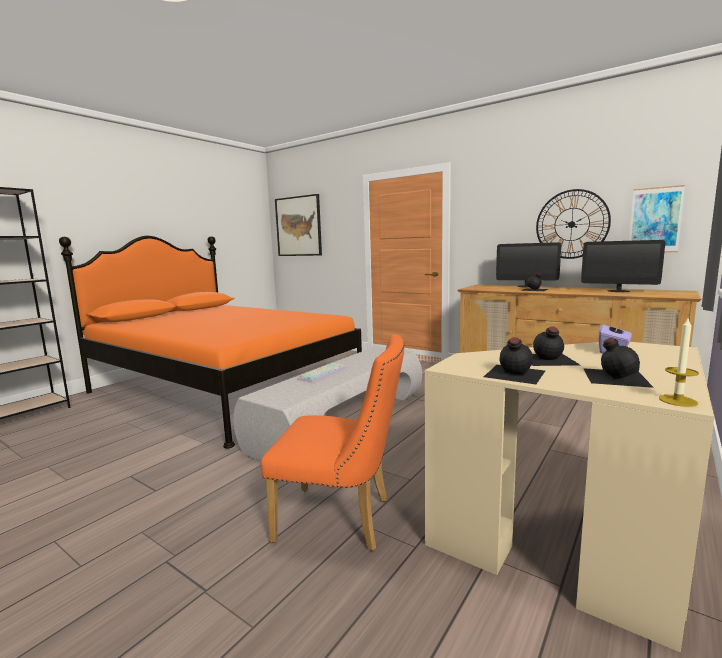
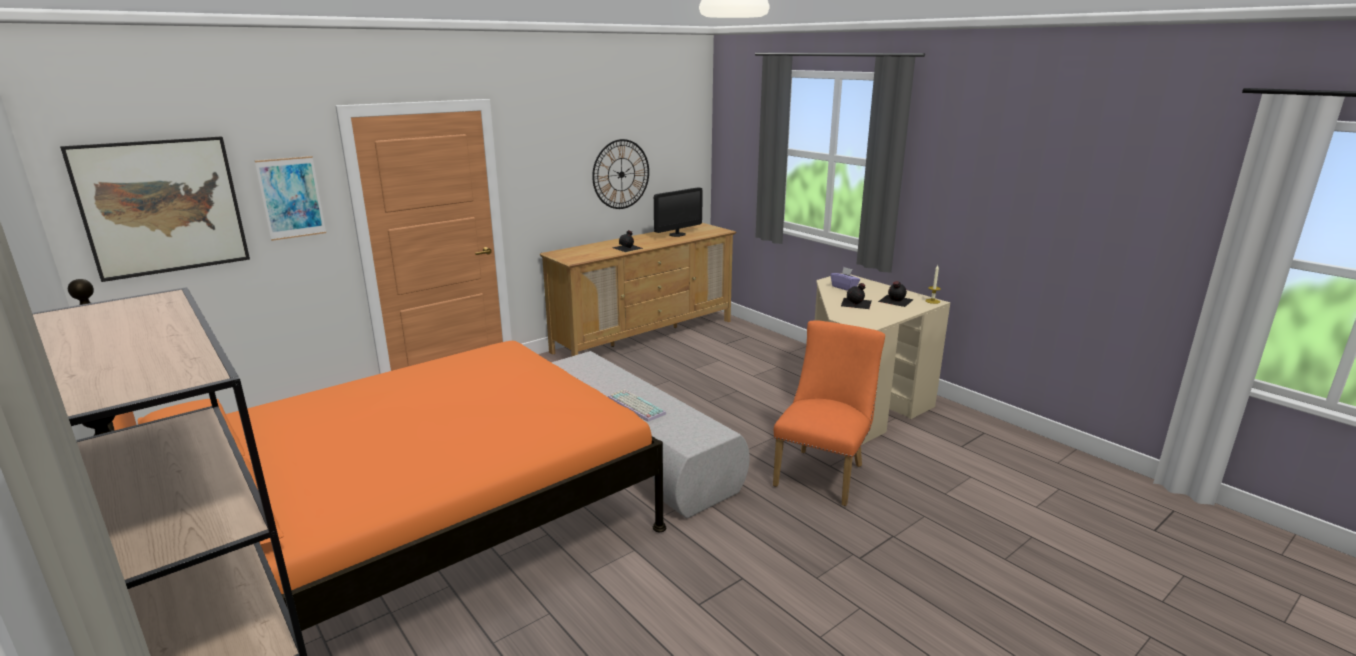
camera: 75 degrees left, 10 degrees up
black bottle [484,337,545,384] -> none
monitor [496,242,561,287] -> none
picture [629,185,685,252] -> picture moved to [255,156,326,241]

